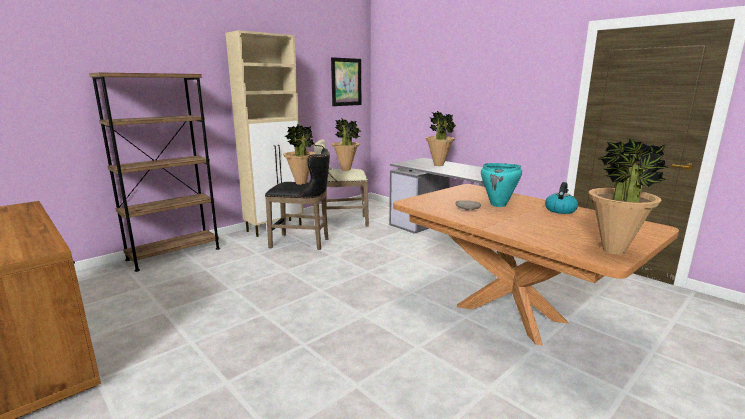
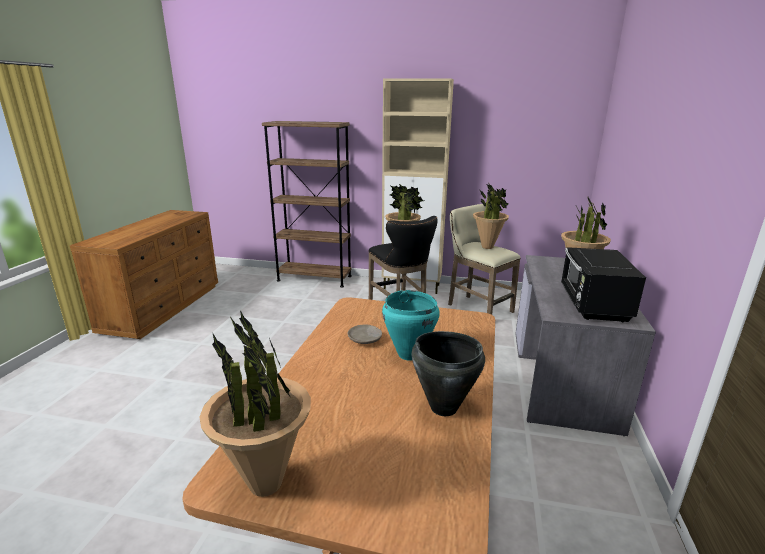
camera: 55 degrees right, 5 degrees up
picture [331,57,361,106] -> none
kettle [545,182,578,214] -> black cooking pot [411,331,485,416]
none -> black microwave [561,247,646,322]

